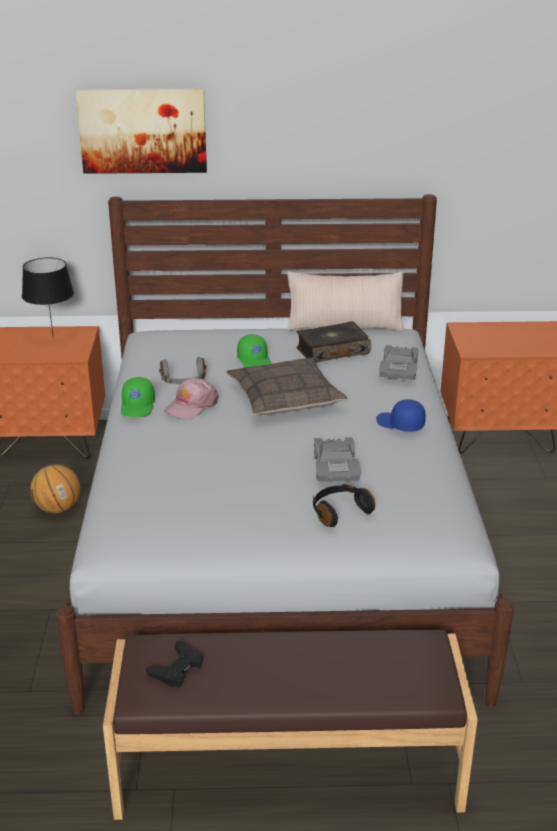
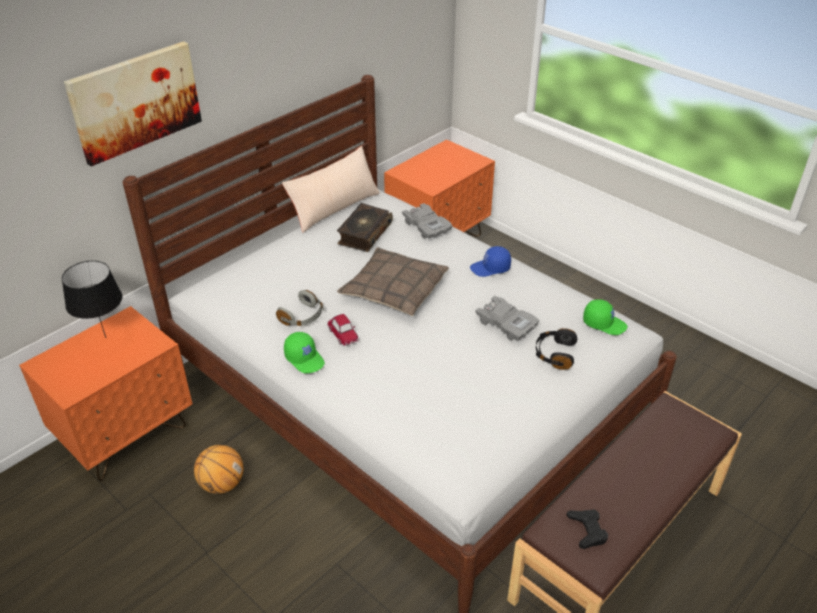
camera: 45 degrees left, 10 degrees up
pink cap [164,377,218,420] -> toy car [327,314,359,346]
green cap [237,334,271,367] -> green cap moved to [583,299,627,335]

